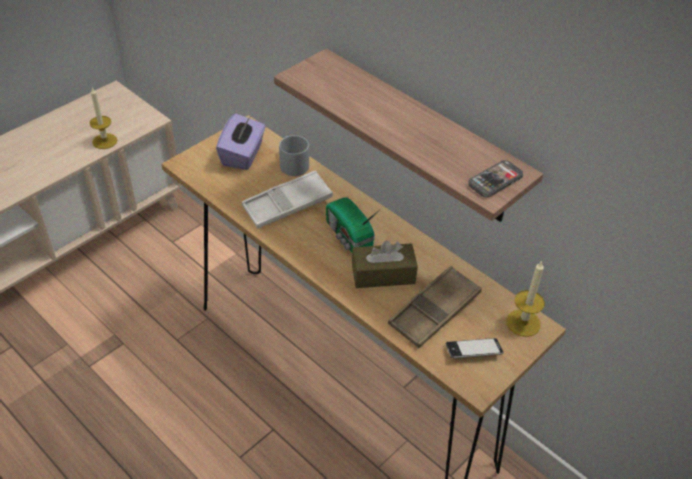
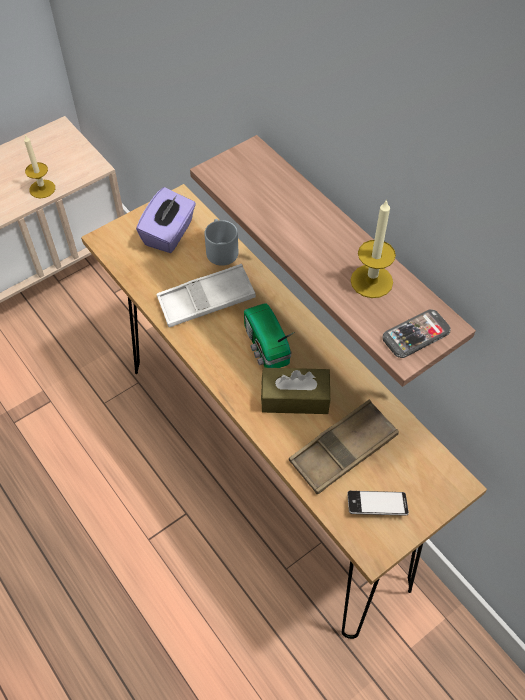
camera: 10 degrees right, 10 degrees up
candle [506,261,545,337] -> candle moved to [351,199,396,298]

